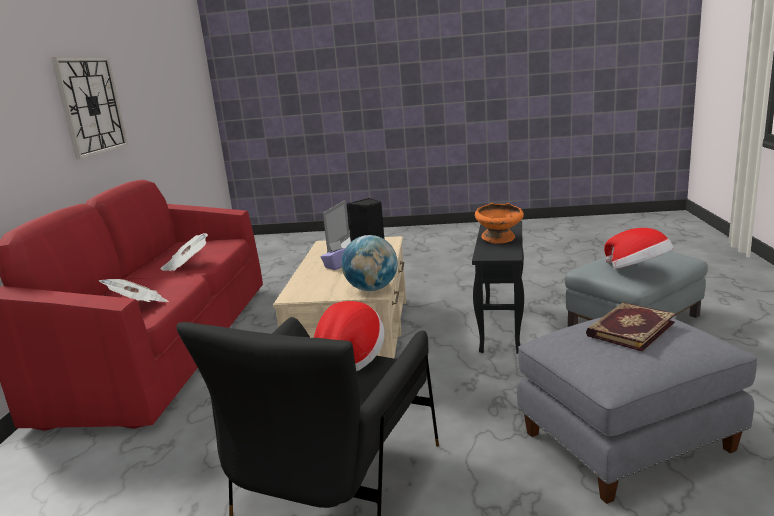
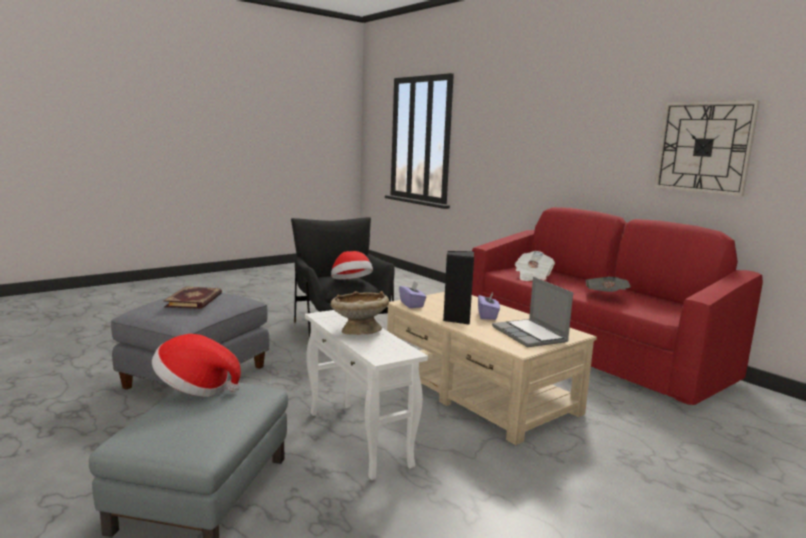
camera: 135 degrees right, 5 degrees down
globe [341,235,398,291] -> purple tissue box [399,281,427,308]
black side table [472,221,524,354] -> white side table [305,310,428,481]
orange bowl [475,203,524,244] -> beige bowl [331,291,389,335]

